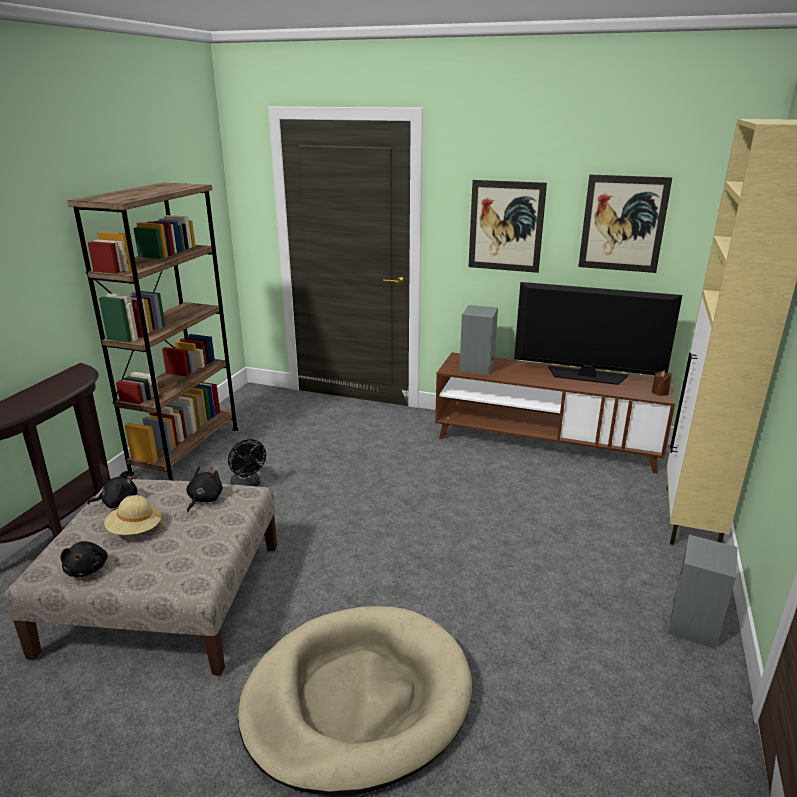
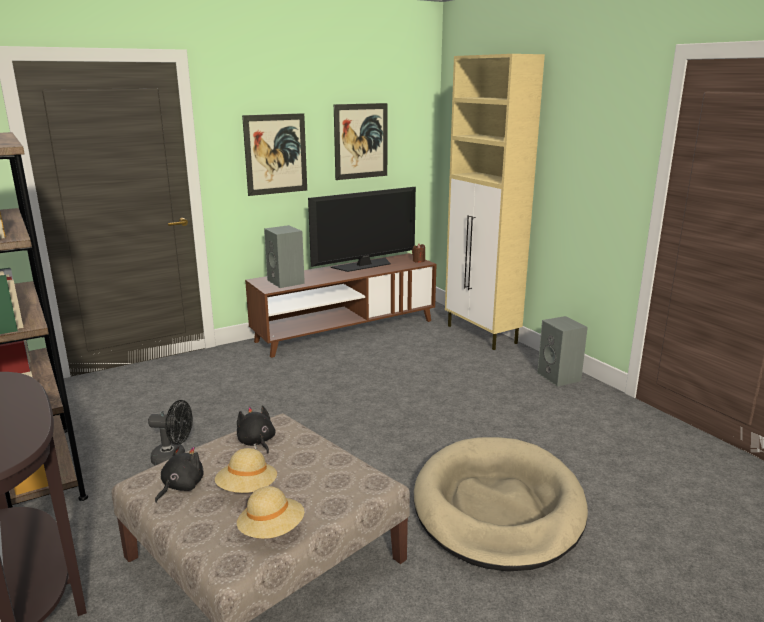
camera: 50 degrees left, 5 degrees down
black plush toy [60,541,108,577] -> beige hat [237,486,305,539]

